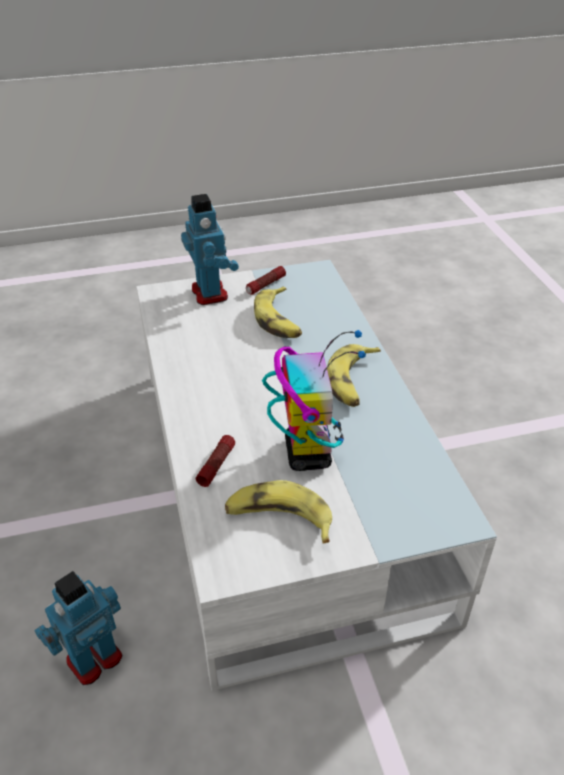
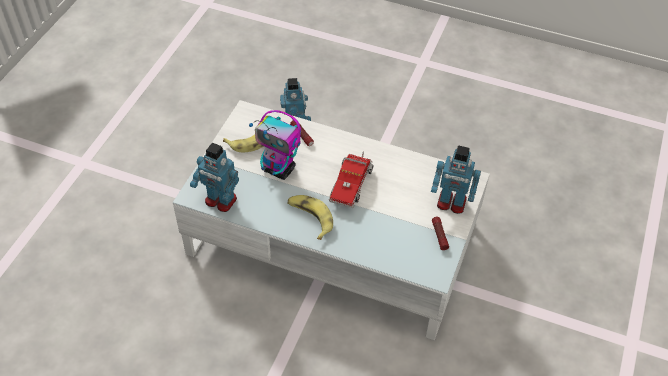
camera: 125 degrees right, 10 degrees up
banana [254,287,302,338] -> none
none -> toy robot [190,143,239,212]
none -> toy truck [329,152,373,208]

